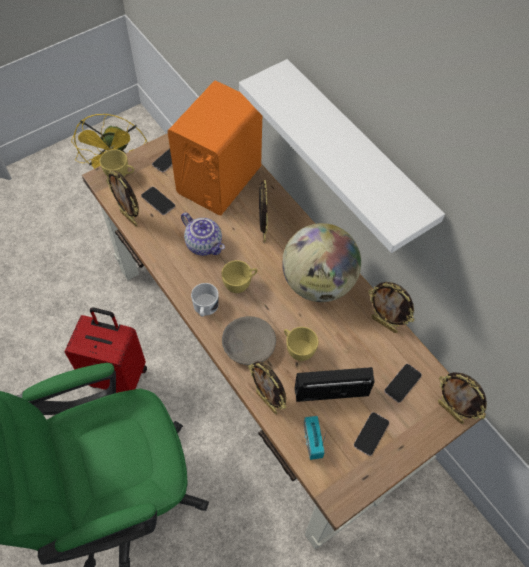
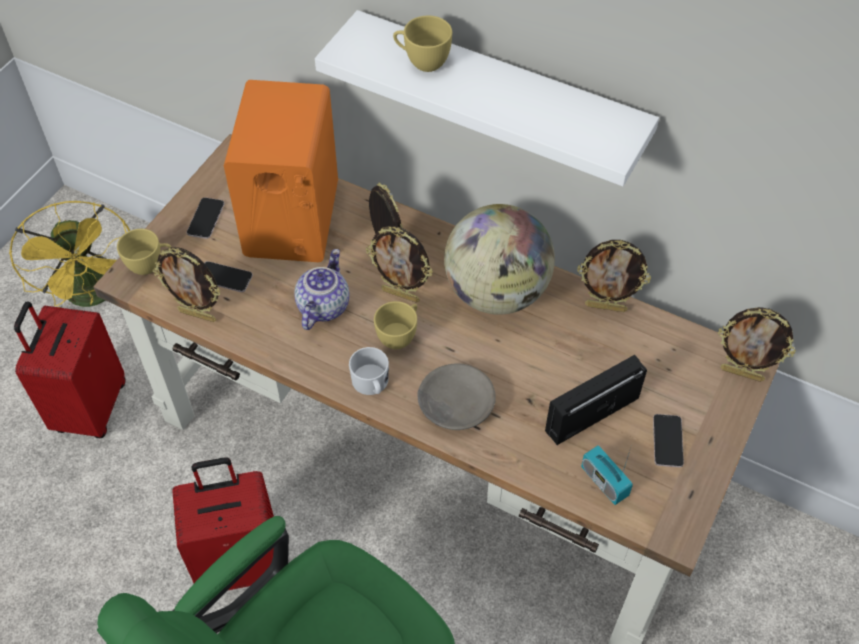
camera: 25 degrees left, 5 degrees down
teapot [181,212,225,256] -> teapot turned 90 degrees counterclockwise [294,249,349,330]
picture frame [248,361,286,414] -> picture frame moved to [366,226,433,303]
yellow cup [284,327,318,361] -> yellow cup moved to [393,16,452,72]
phone [384,364,422,403] -> none
none -> red suitcase [14,301,125,438]

